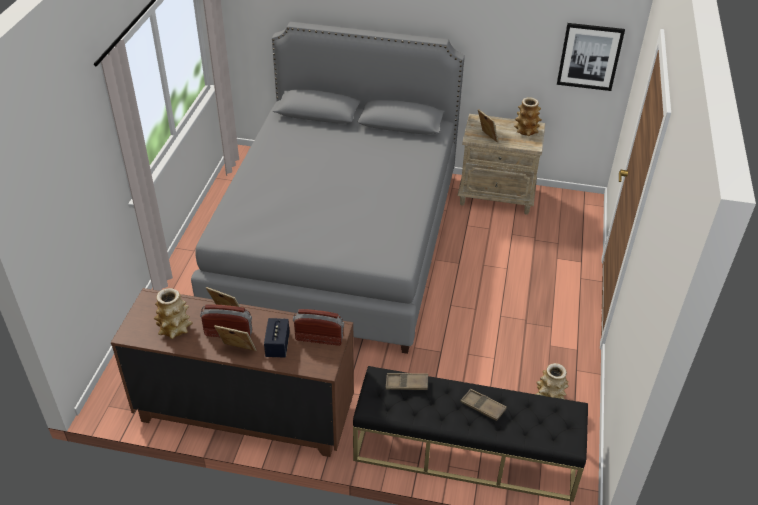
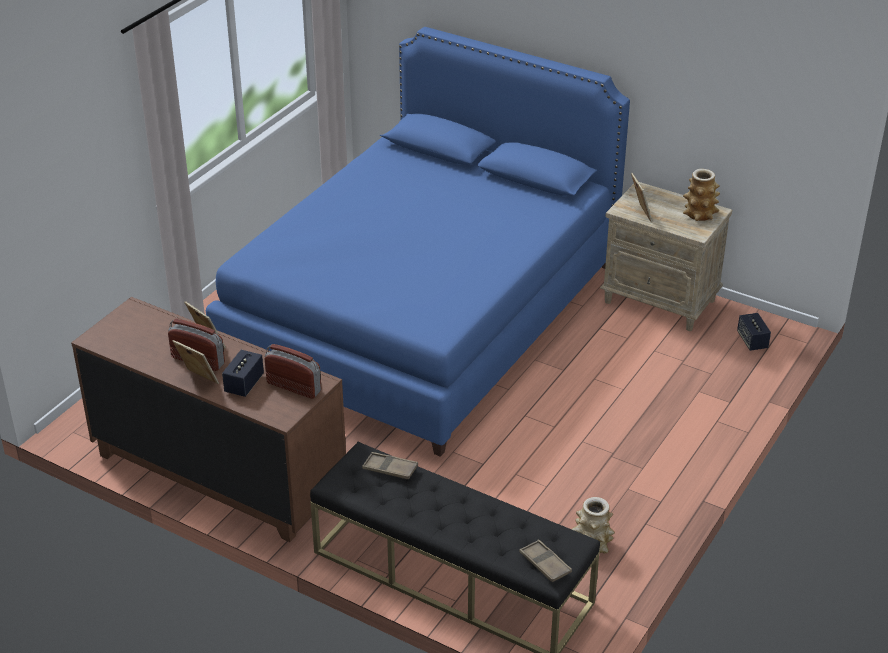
camera: 20 degrees right, 5 degrees down
vase [154,288,193,339] -> none
grey bed [191,22,465,354] -> blue bed [206,27,630,457]
brown tray [460,389,507,421] -> brown tray moved to [519,540,572,582]
picture [557,23,625,91] -> none
none -> speaker [737,313,771,351]

